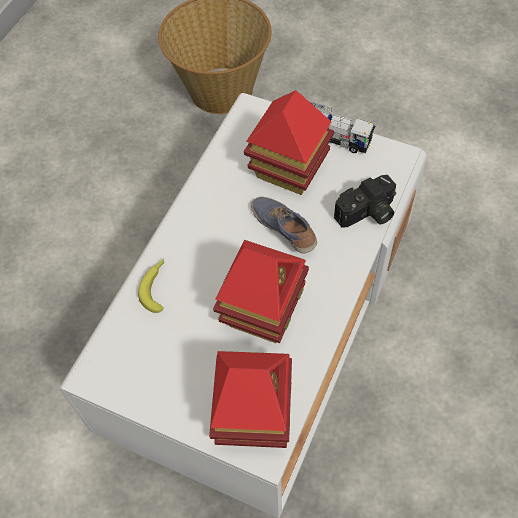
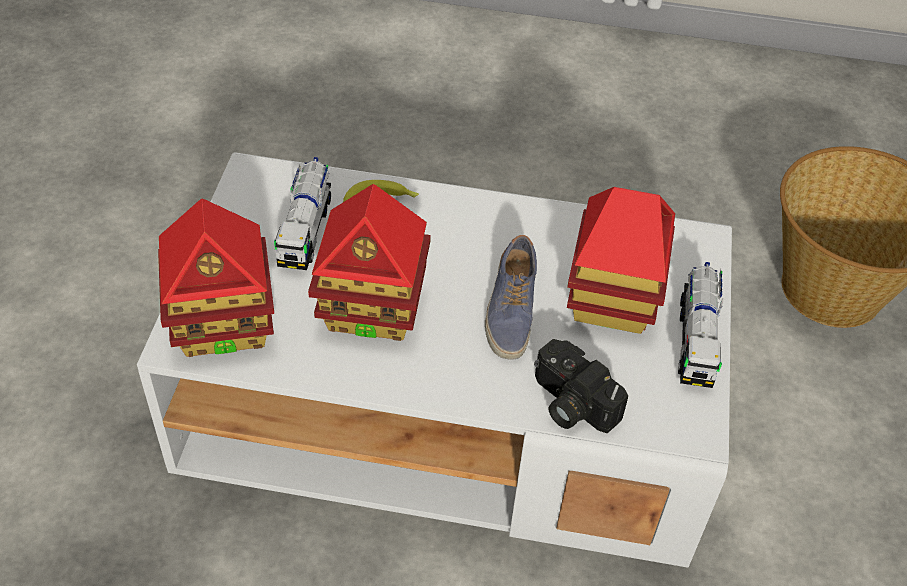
camera: 70 degrees right, 10 degrees down
shoe [251,197,317,254] -> shoe turned 150 degrees clockwise [485,235,537,360]
none -> toy truck [274,157,331,270]

